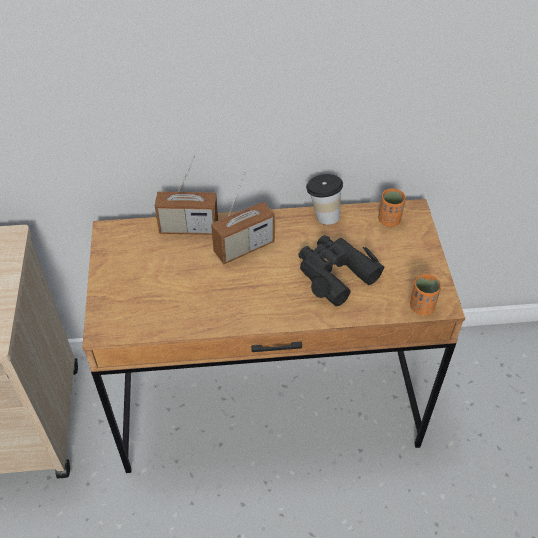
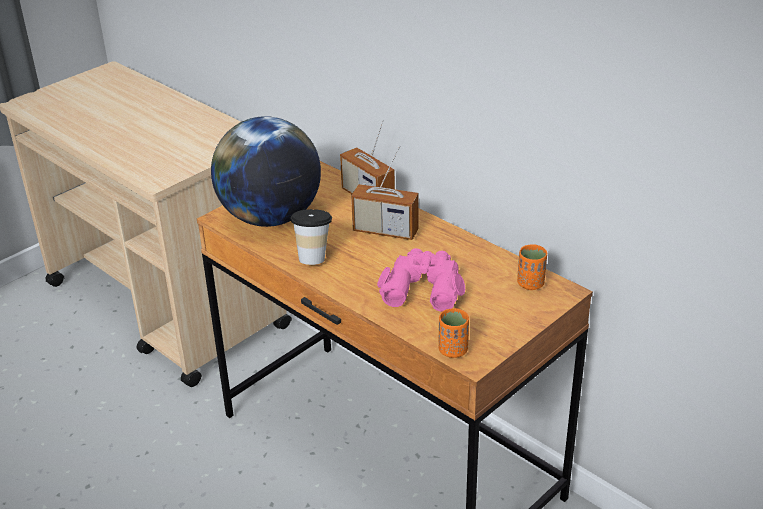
camera: 50 degrees right, 15 degrees down
black binoculars [298,235,384,306] -> pink binoculars [377,248,465,312]
cup [306,174,343,225] -> cup moved to [291,209,332,265]
none -> globe [211,116,321,227]

